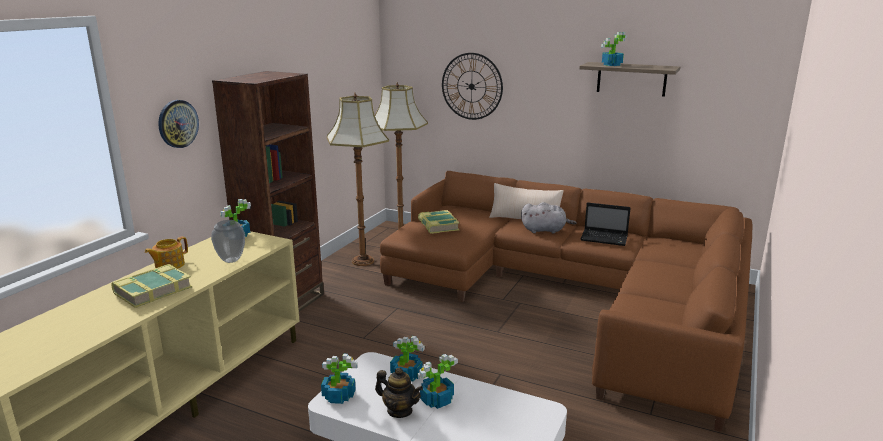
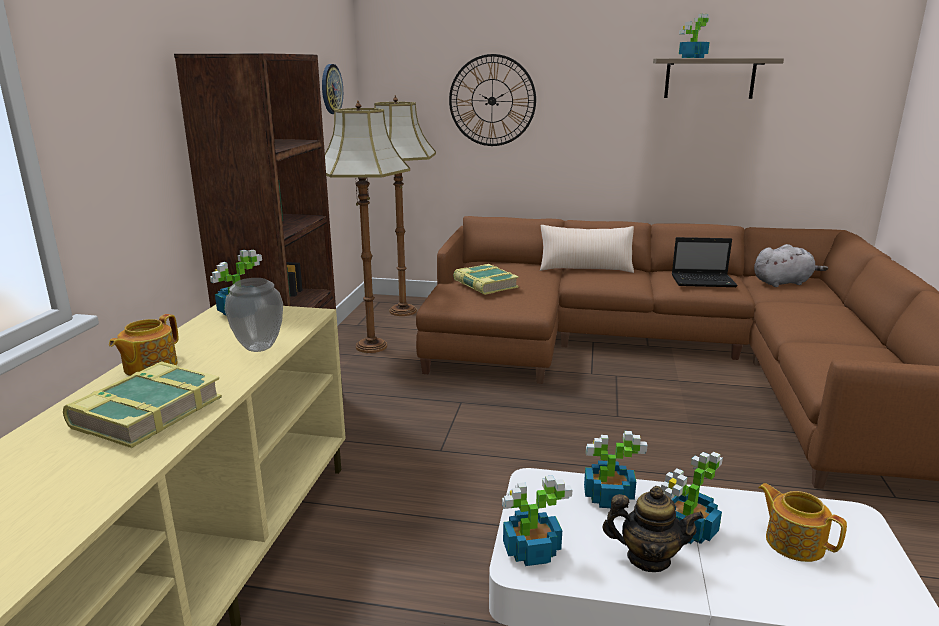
camera: 15 degrees left, 0 degrees up
wall clock [158,100,199,148] -> wall clock moved to [322,64,343,114]
grey plush toy [521,202,577,234] -> grey plush toy moved to [754,244,828,287]
none -> teapot [758,483,847,562]

